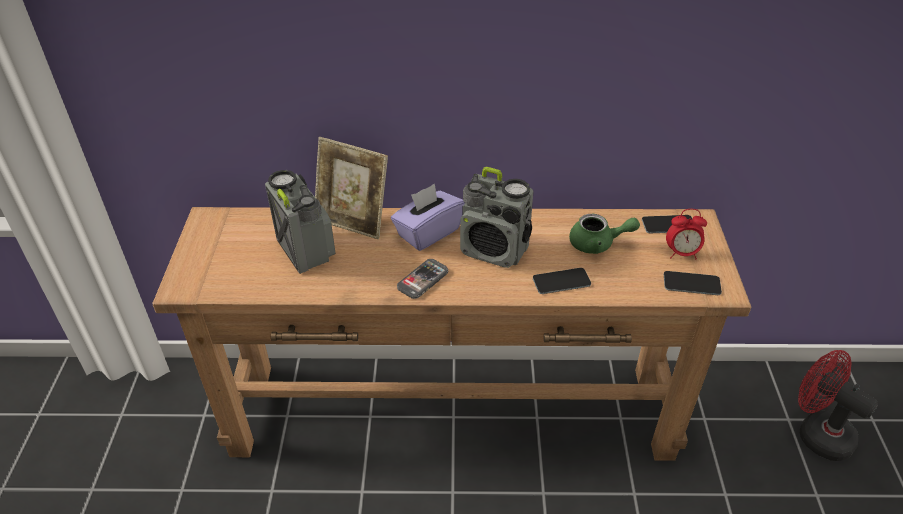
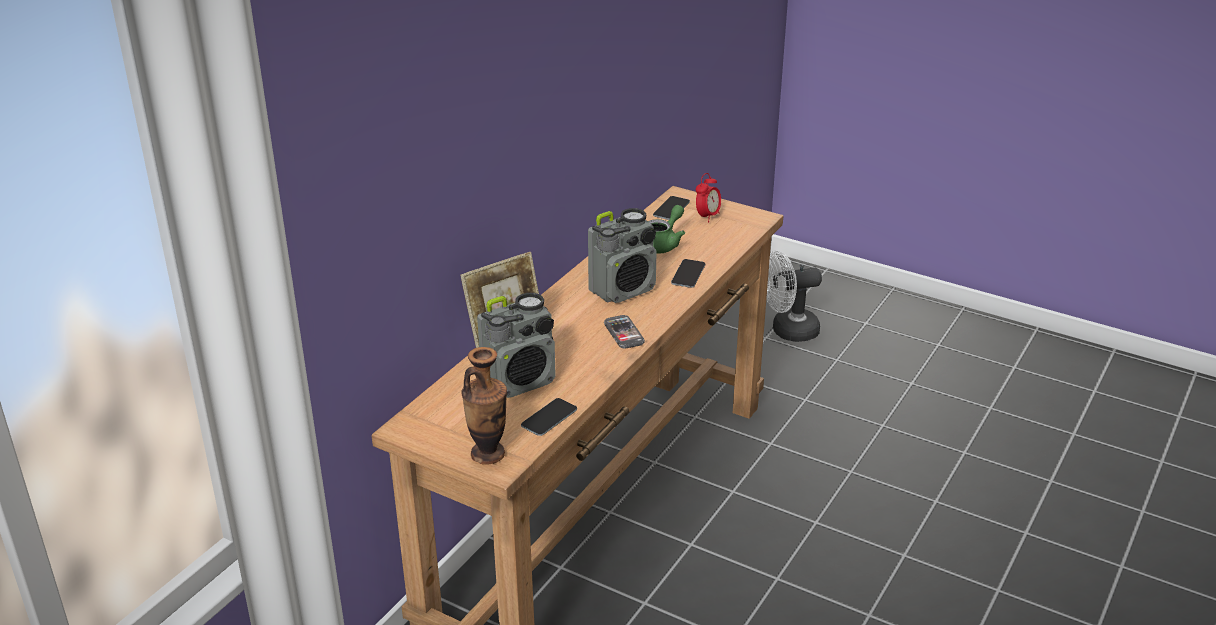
camera: 60 degrees left, 10 degrees down
radio [265,170,336,274] -> radio turned 150 degrees clockwise [477,293,556,398]
purple tissue box [391,184,465,251] -> none
phone [664,271,722,295] -> phone moved to [521,398,577,436]
red fan [798,350,878,461] -> white fan [766,251,822,342]
none -> vase [461,347,507,465]

